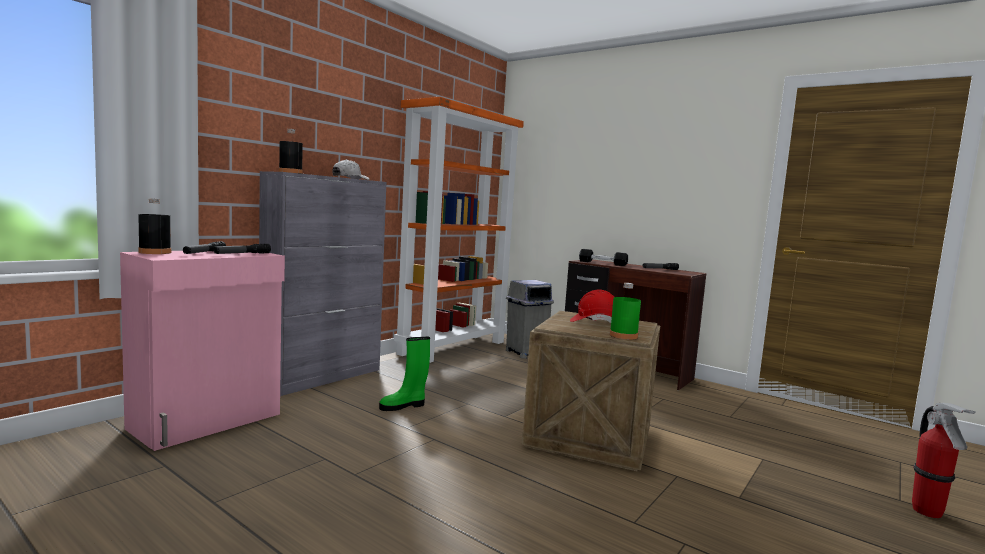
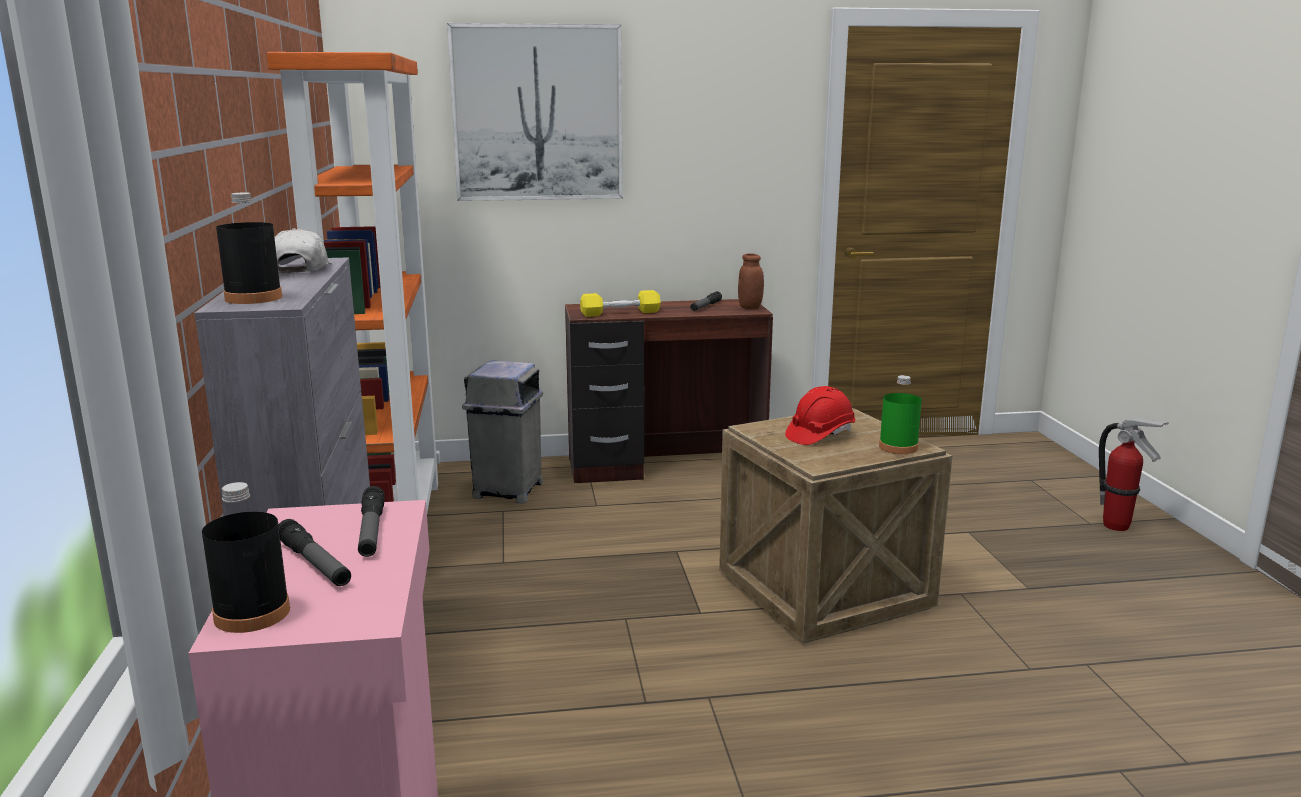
camera: 45 degrees left, 10 degrees up
green boot [379,337,430,411] -> none
black dumbbell [579,249,628,266] -> yellow dumbbell [580,290,661,317]
none -> picture [447,23,623,201]
none -> brown jar [738,253,764,309]

